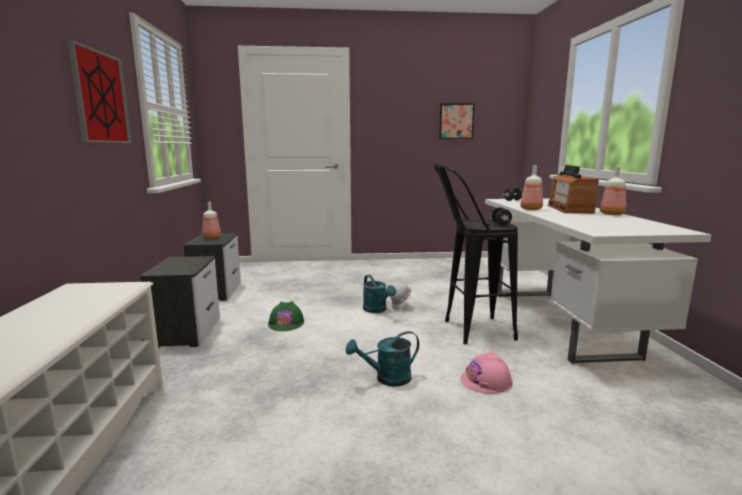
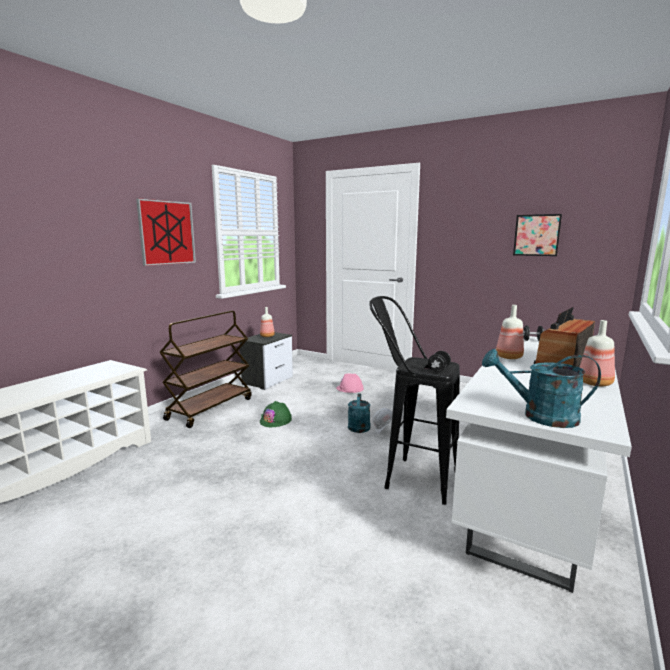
camera: 35 degrees right, 0 degrees up
nightstand [140,256,220,348] -> brown cart [159,311,252,428]
turquoise watering can [346,331,419,387] -> turquoise watering can moved to [482,349,601,428]
pink hard hat [461,352,513,394] -> pink hard hat moved to [336,373,364,393]

